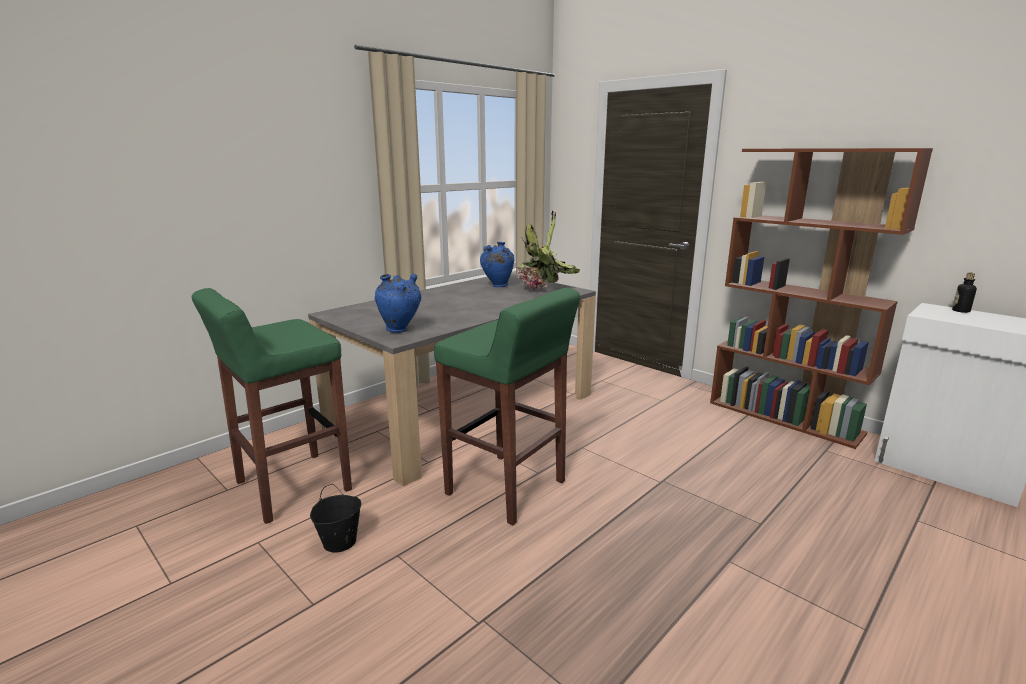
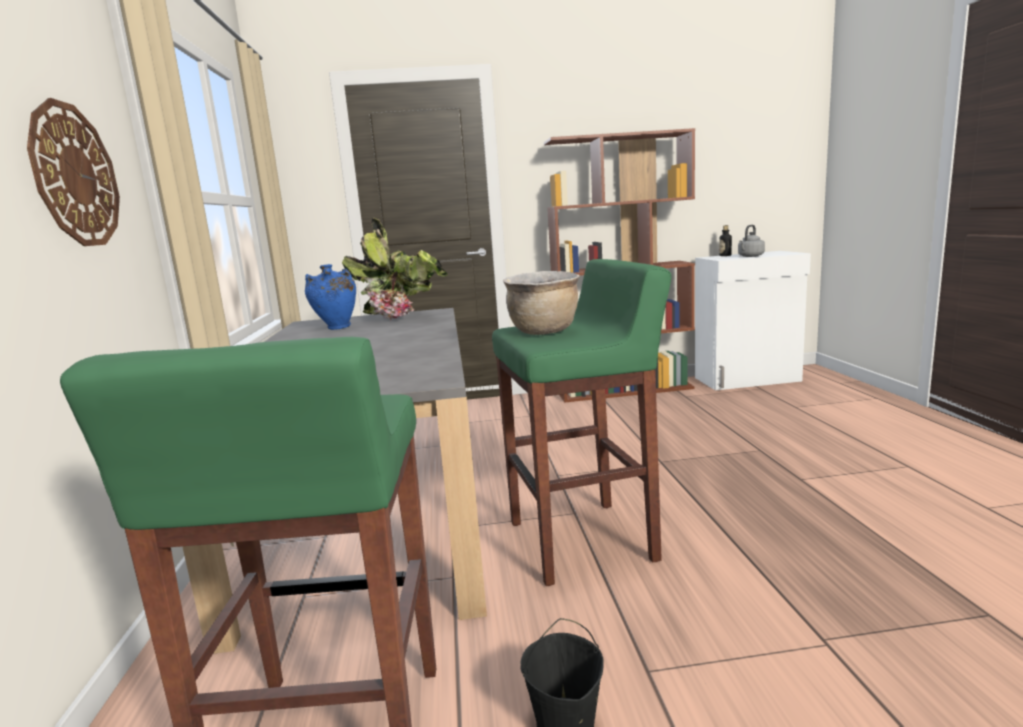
camera: 50 degrees left, 5 degrees down
blue vase [375,274,421,333] -> none
none -> wall clock [27,98,120,246]
none -> brown cooking pot [503,271,580,335]
none -> grey kettle [738,225,765,257]

